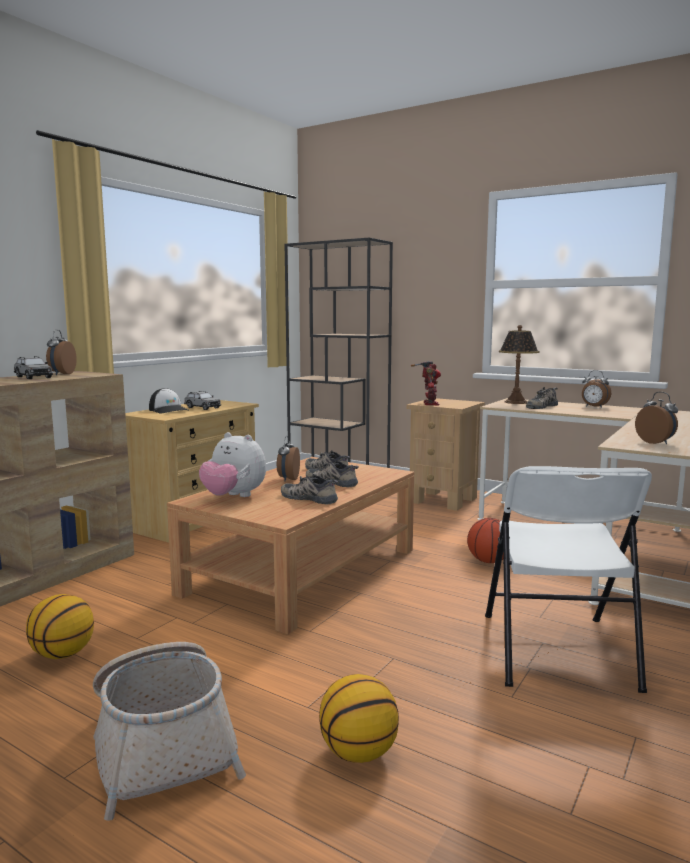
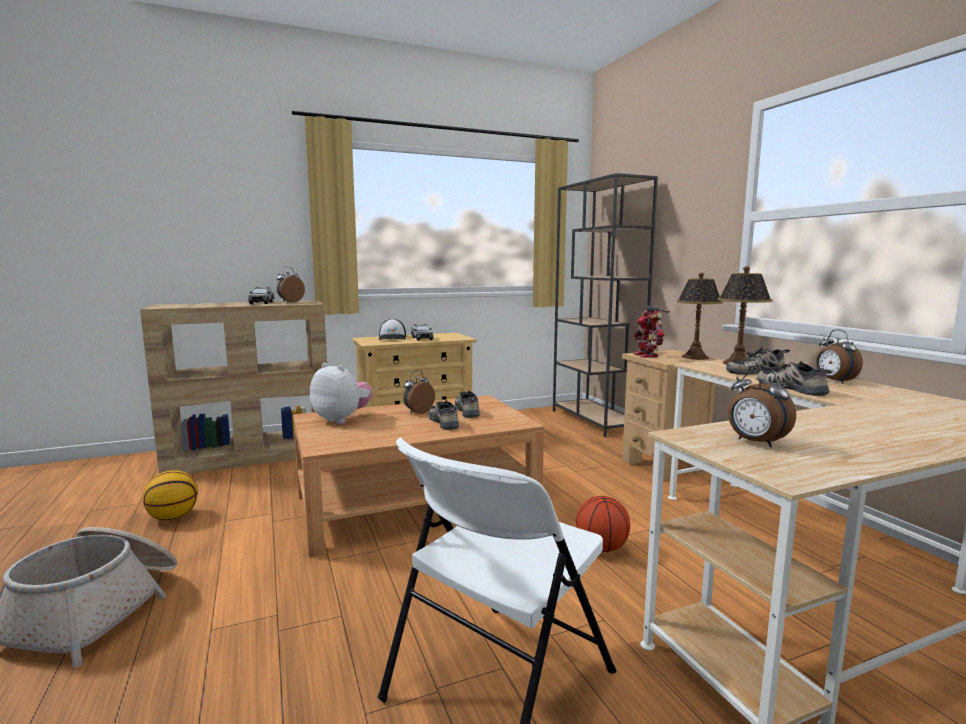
camera: 35 degrees right, 0 degrees up
plush toy [199,432,266,497] -> plush toy turned 150 degrees clockwise [310,363,372,424]
shoe [281,474,338,505] -> shoe moved to [758,361,833,396]
basketball [319,674,399,763] -> none
toy robot [411,361,441,405] -> toy robot turned 135 degrees clockwise [634,306,670,358]
alarm clock [635,392,678,444] -> alarm clock turned 135 degrees clockwise [728,365,796,447]
none -> table lamp [677,273,723,360]

